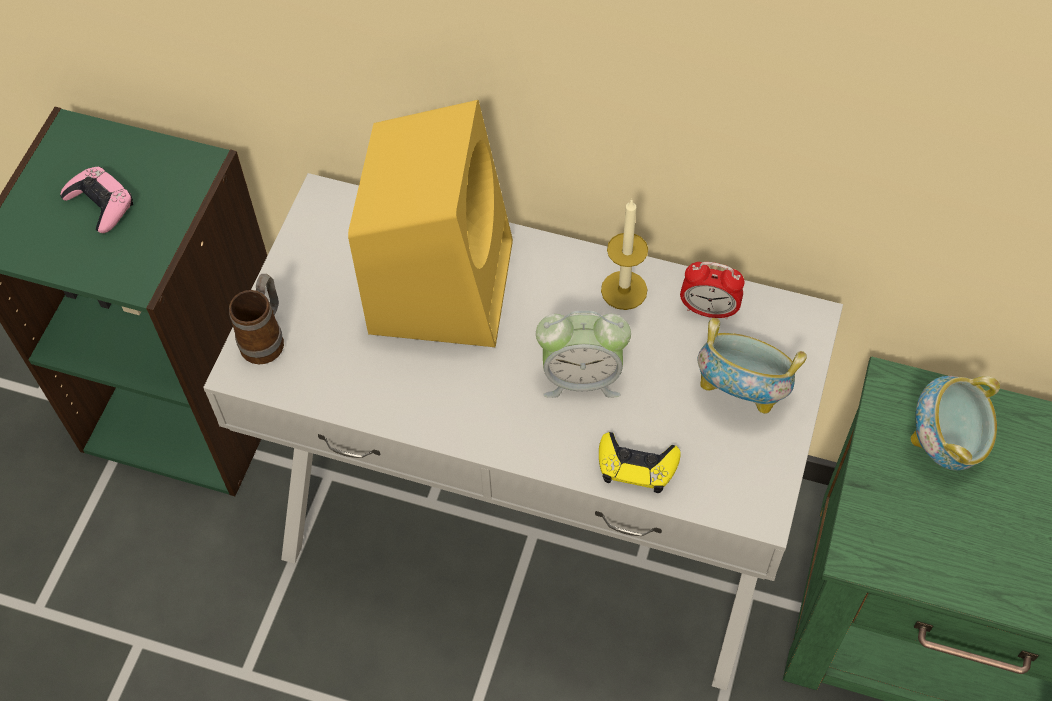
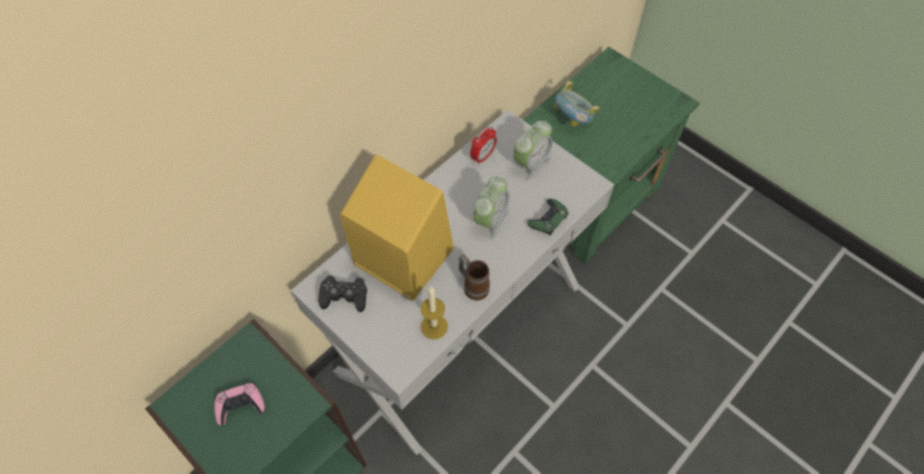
camera: 65 degrees left, 0 degrees up
mug [229,274,284,364] -> mug moved to [458,255,490,300]
yellow game controller [599,432,681,493] -> green game controller [528,199,569,235]
candle [601,199,648,310] -> candle moved to [421,287,448,340]
bowl [698,318,807,414] -> alarm clock [513,121,553,181]
none -> black game controller [318,275,367,312]

